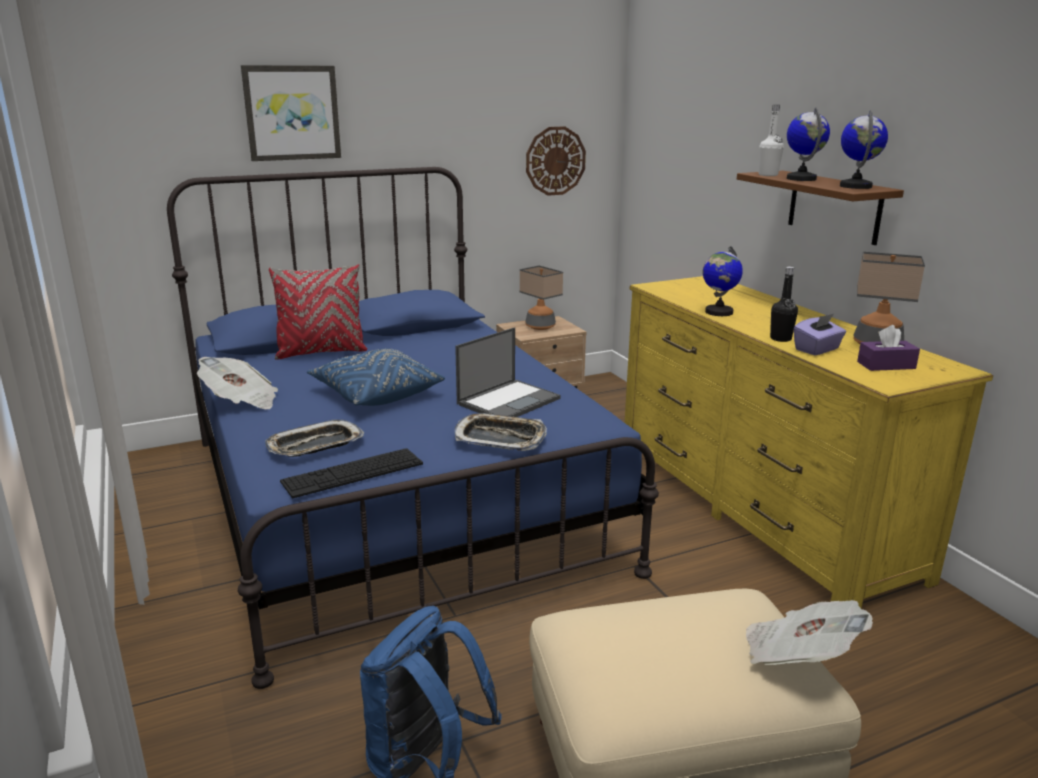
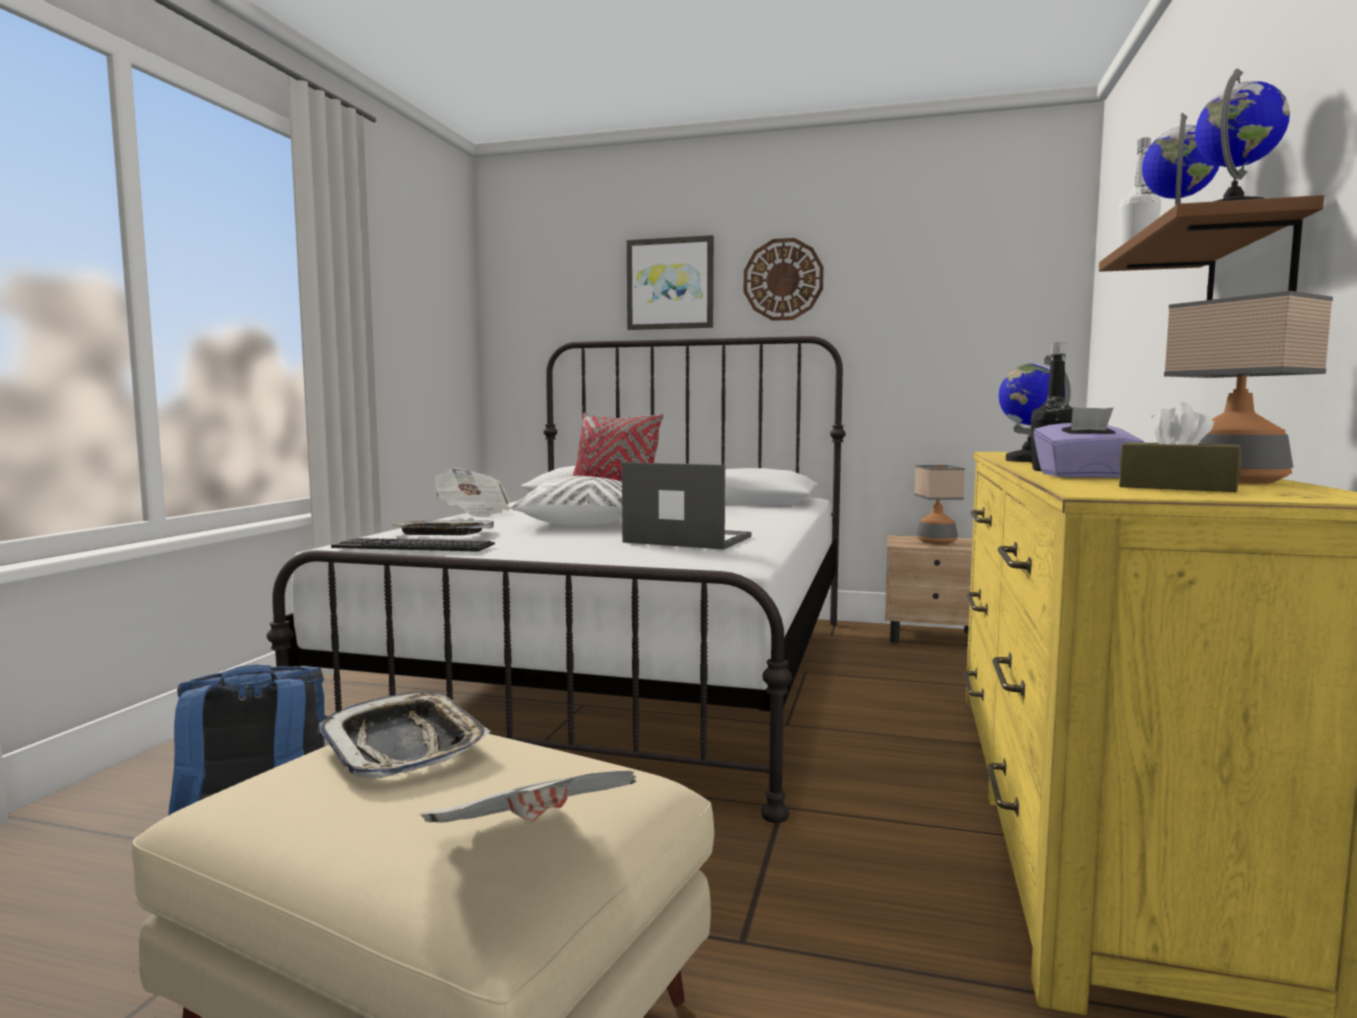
camera: 40 degrees right, 15 degrees down
blue bed [167,167,659,689] -> white bed [267,336,846,823]
blue pillow [307,348,445,406] -> white pillow [511,476,622,526]
tray [454,413,547,451] -> tray moved to [319,691,491,779]
laptop [455,327,560,417] -> laptop turned 150 degrees counterclockwise [622,462,752,549]
wall clock [526,126,586,196] -> wall clock moved to [744,238,824,321]
purple tissue box [857,325,920,371] -> brown tissue box [1119,402,1241,492]

